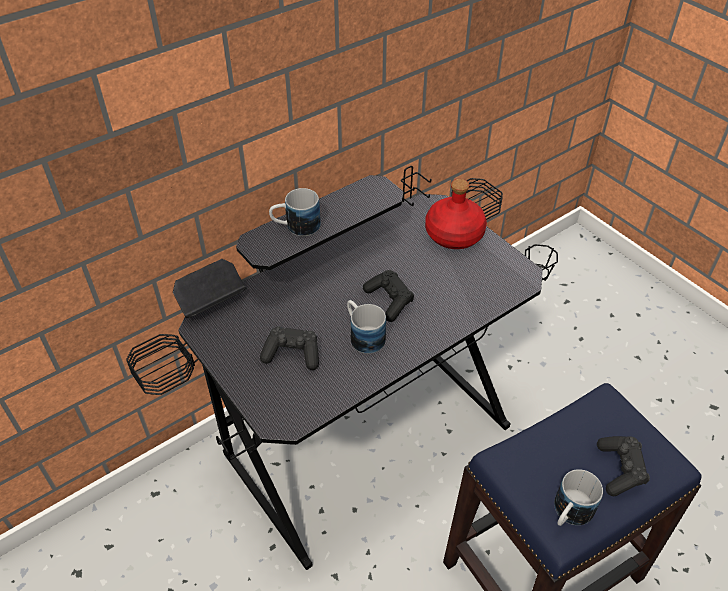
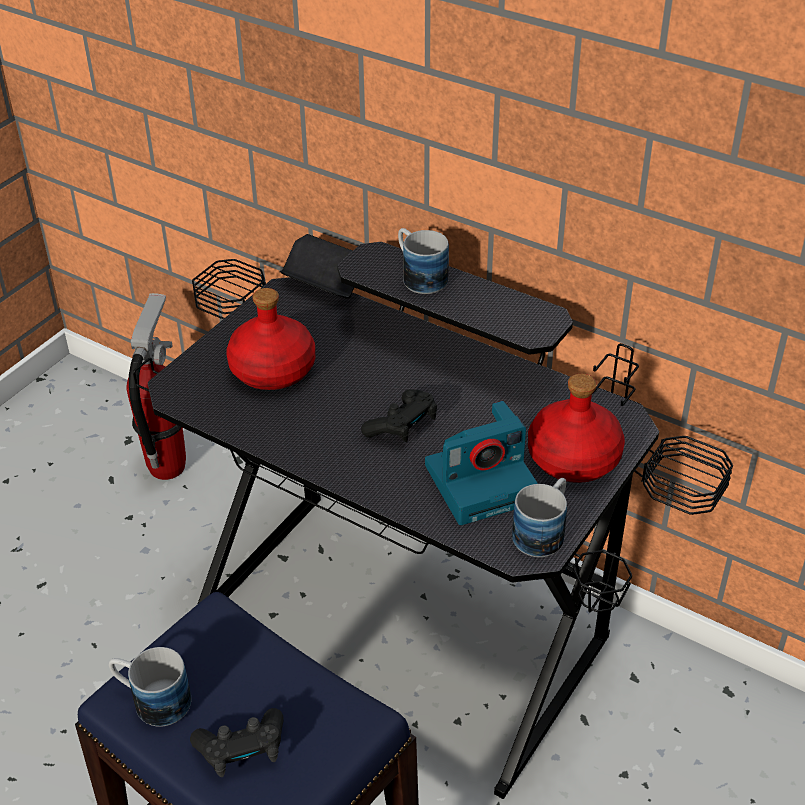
camera: 70 degrees right, 5 degrees down
black game controller [260,326,319,370] -> red bottle [226,288,315,390]
mug [347,300,386,354] -> mug moved to [512,478,567,557]
none -> fire extinguisher [127,293,186,480]
none -> camera [425,401,538,525]

